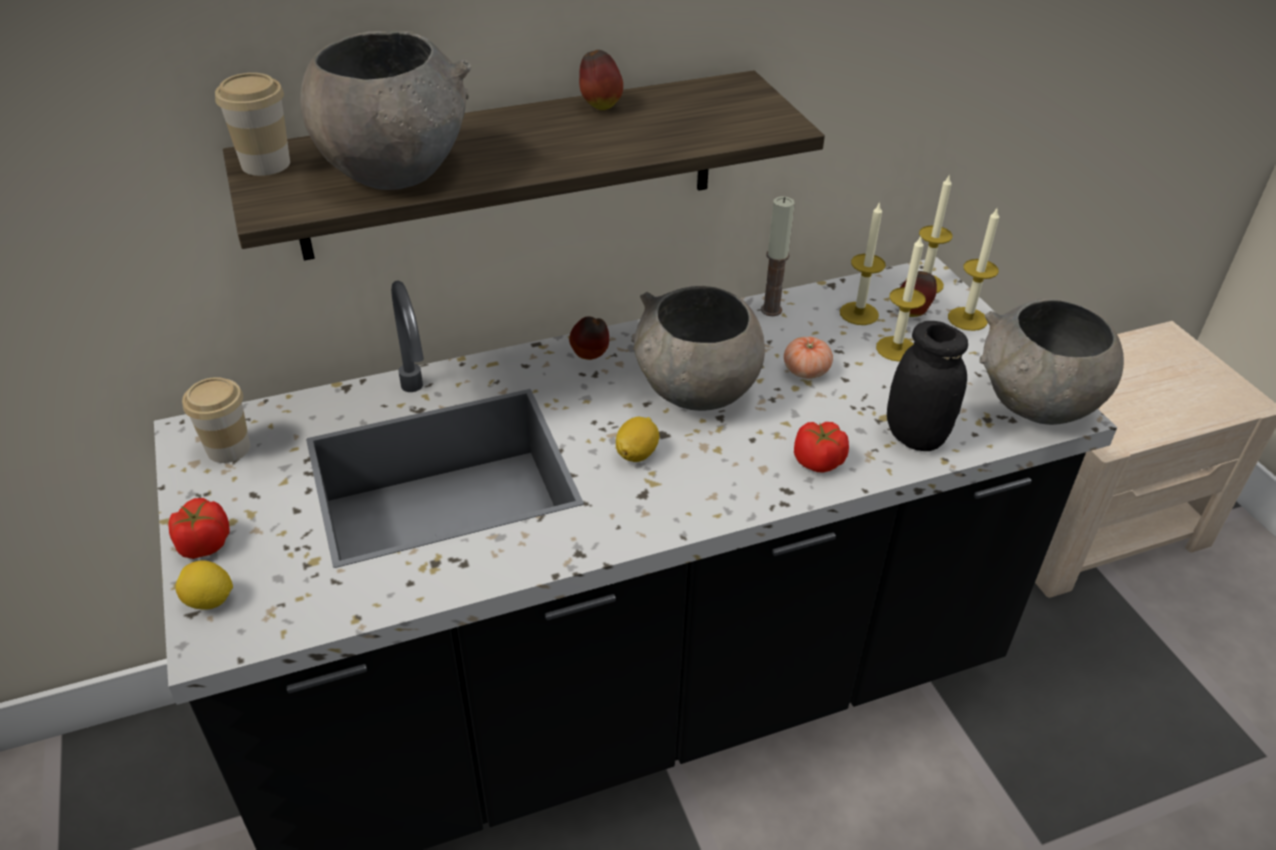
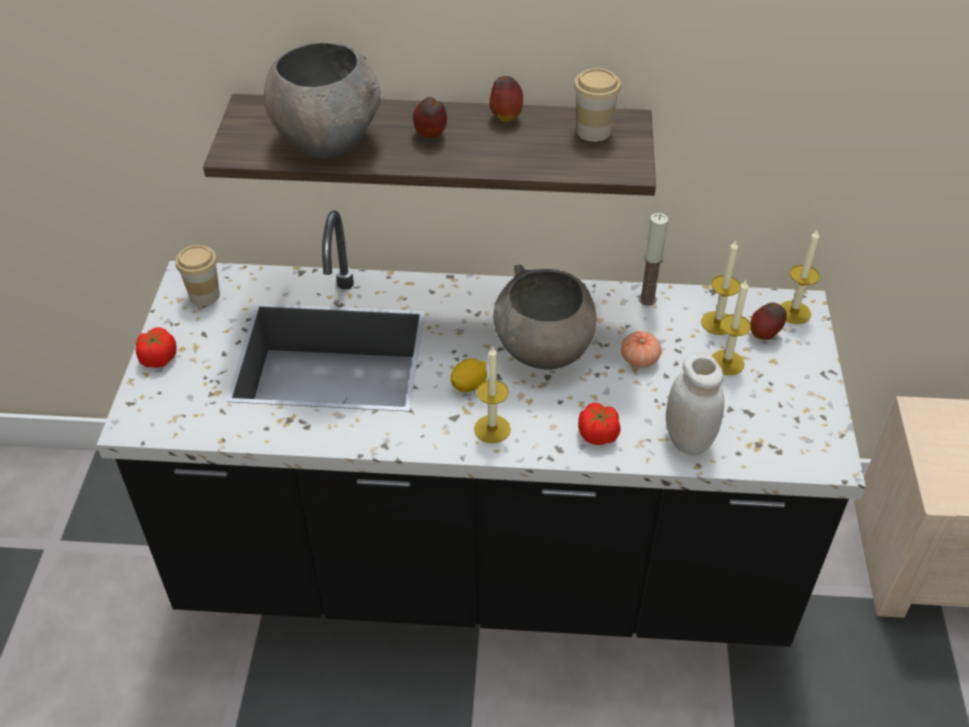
camera: 25 degrees right, 5 degrees up
lemon [176,560,233,610] -> none
cup [215,73,290,176] -> cup moved to [574,68,621,142]
apple [569,316,609,360] -> apple moved to [413,97,447,138]
black jar [887,321,968,451] -> white jar [666,353,724,455]
candle [948,209,999,331] -> candle moved to [474,347,511,443]
grey bowl [980,299,1124,425] -> none

